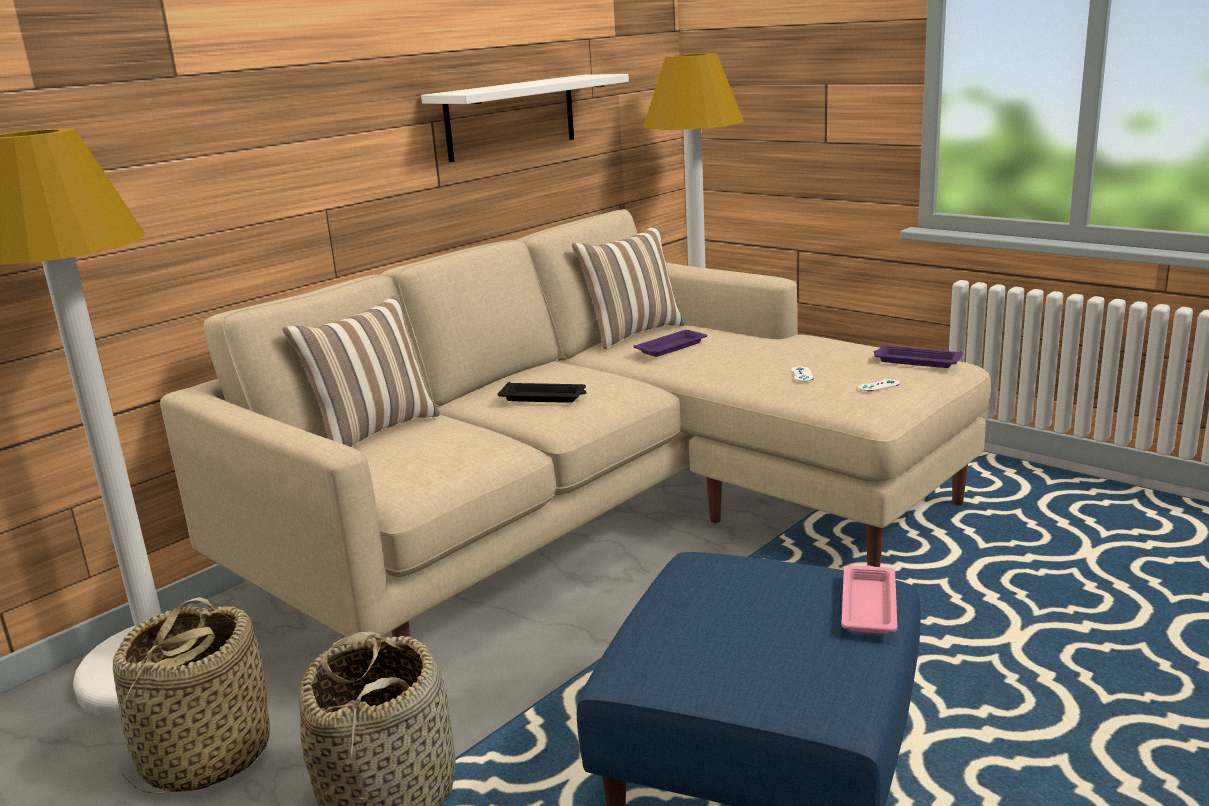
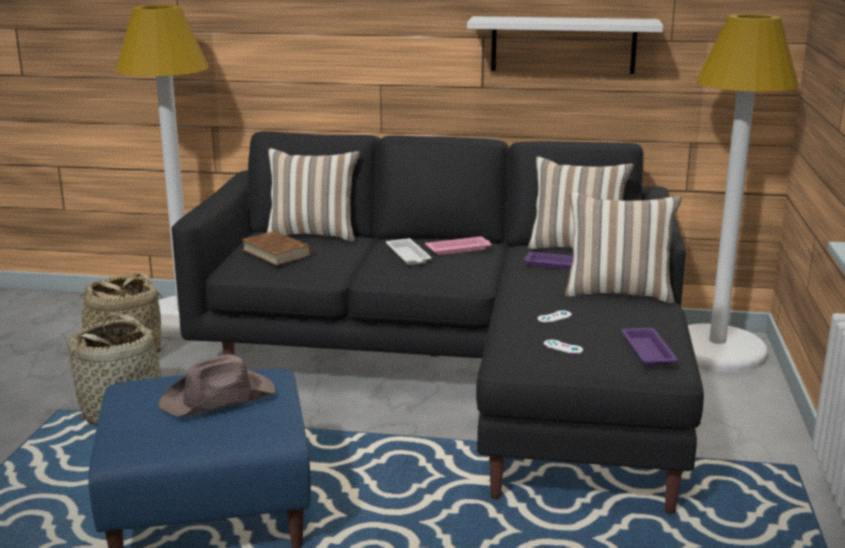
camera: 55 degrees right, 0 degrees up
beige sofa [160,209,991,656] -> black sofa [172,131,704,514]
black tray [498,382,587,403] -> white tray [386,238,432,265]
pink tray [841,565,897,634] -> pink tray moved to [425,237,491,255]
none -> brown hat [158,354,275,417]
none -> brown book [241,231,311,265]
none -> pillow [565,191,682,303]

